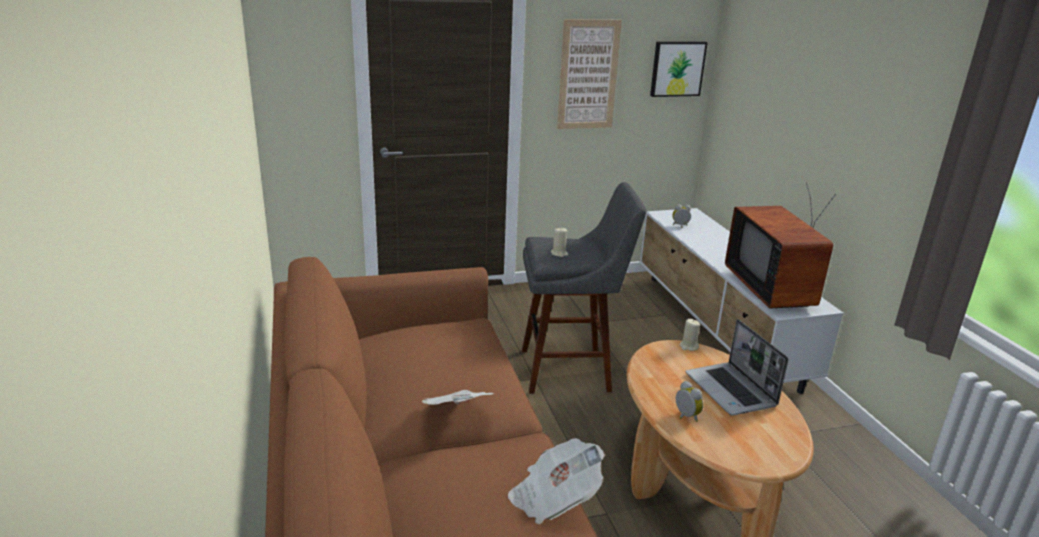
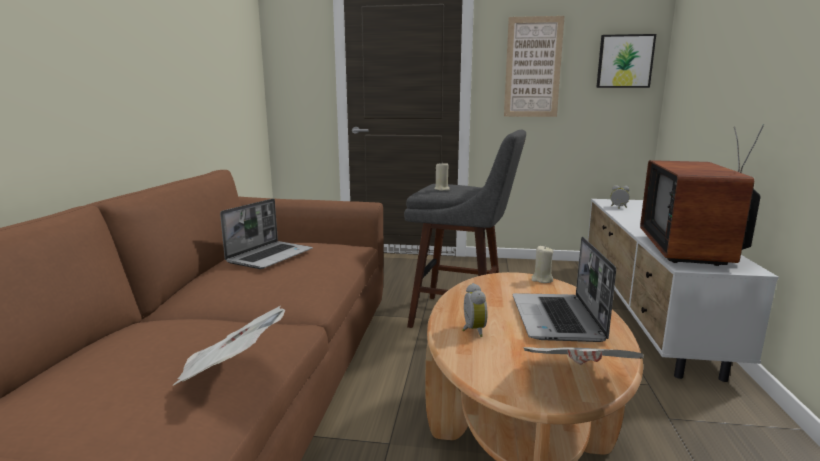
camera: 25 degrees right, 10 degrees down
newspaper [422,390,494,405] -> newspaper moved to [523,347,644,365]
none -> laptop [220,199,313,269]

